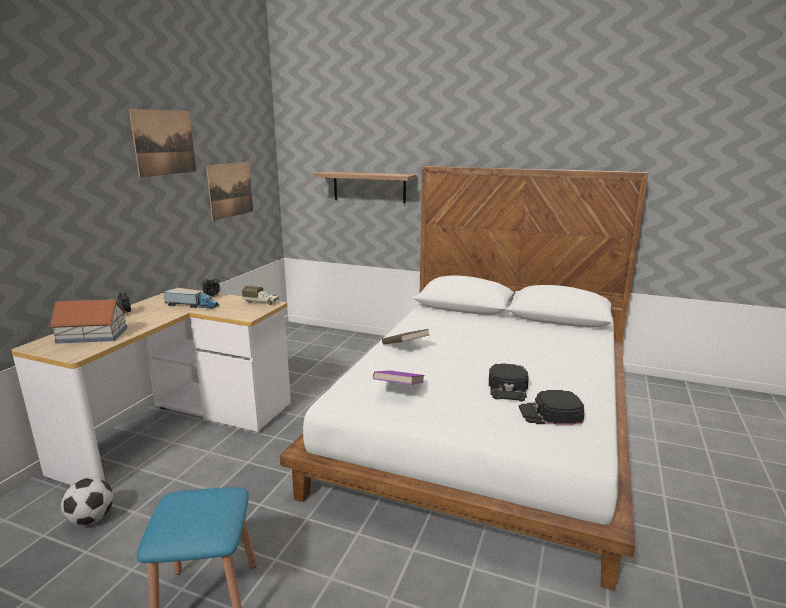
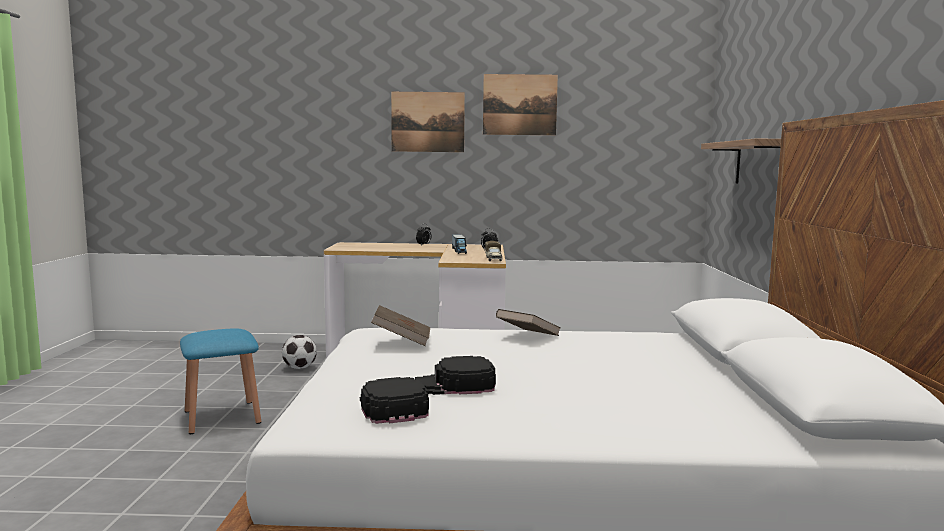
camera: 70 degrees right, 10 degrees down
toy house [49,299,127,344] -> none
picture [206,162,253,221] -> picture moved to [391,92,465,152]
purple book [373,370,425,385] -> brown book [371,305,430,346]

